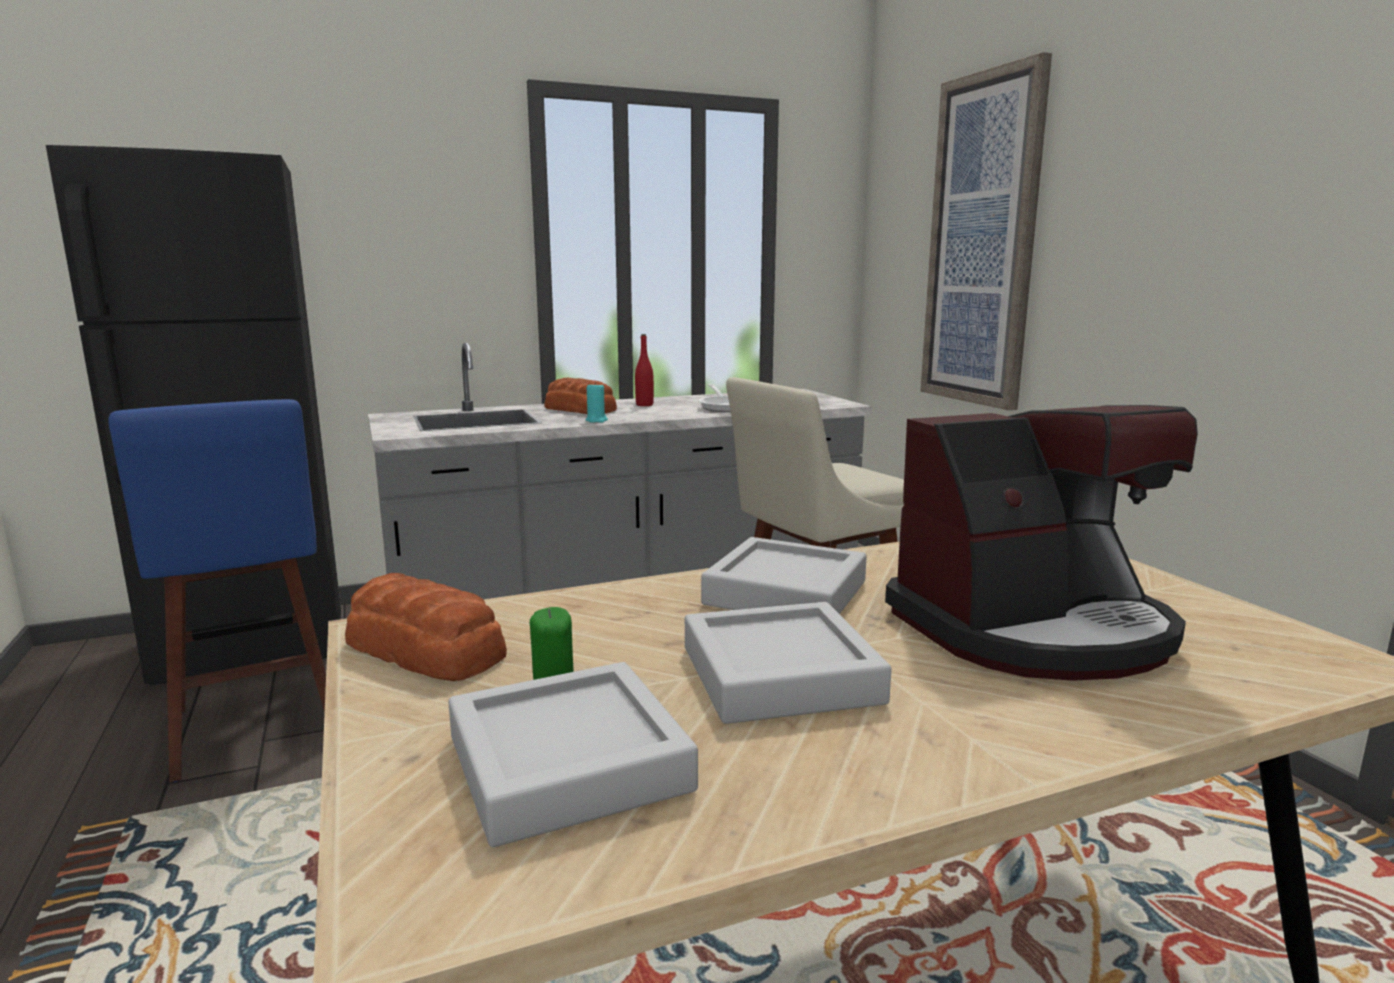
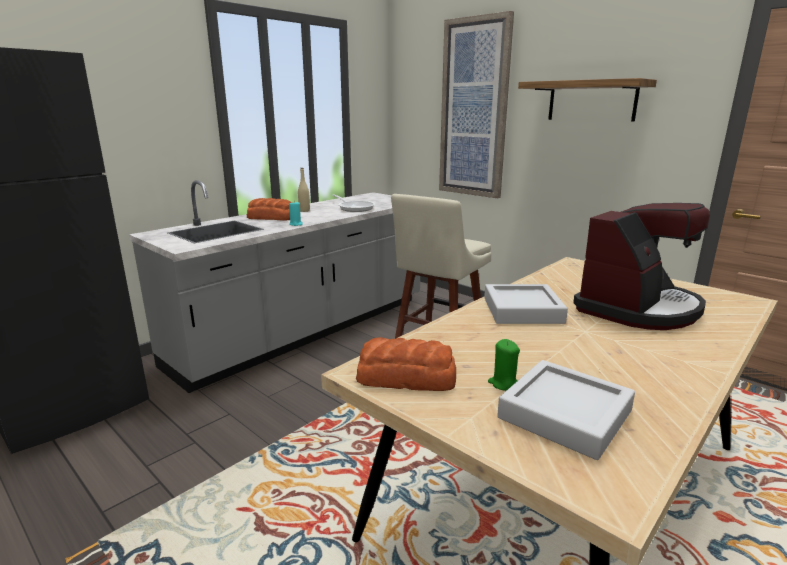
camera: 25 degrees left, 5 degrees up
blue stool [108,399,326,782] -> none
red bottle [635,334,654,406] -> beige bottle [298,168,310,212]
grey tray [685,602,892,724] -> none
none -> shelf [518,78,657,122]

